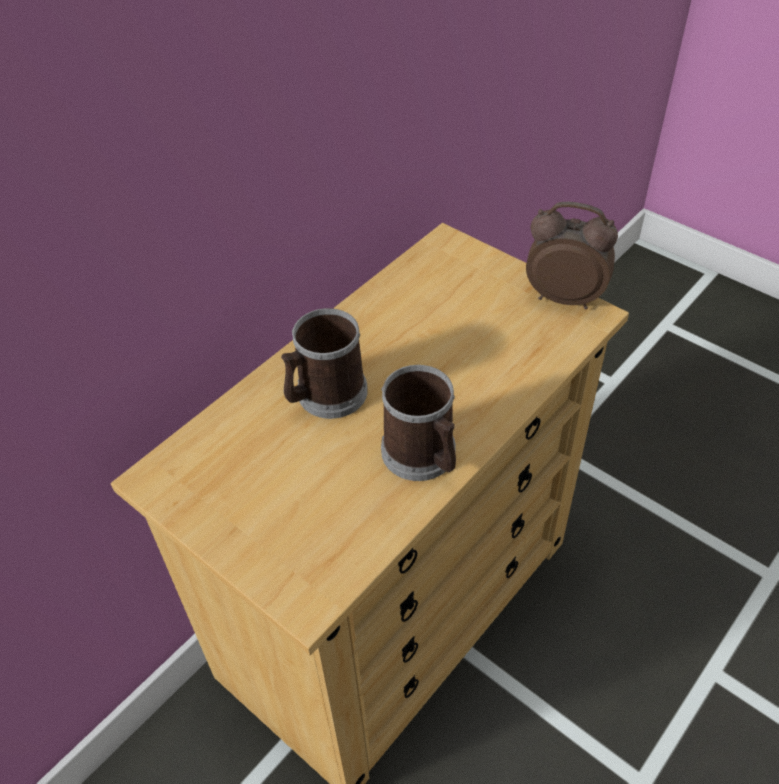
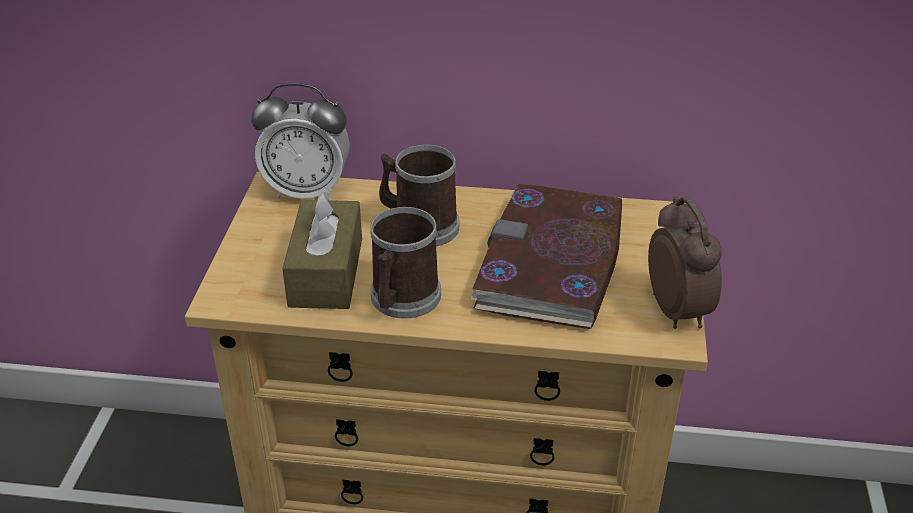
camera: 55 degrees right, 10 degrees down
none -> alarm clock [251,83,350,200]
none -> brown tissue box [282,187,362,309]
none -> book [471,184,622,329]

